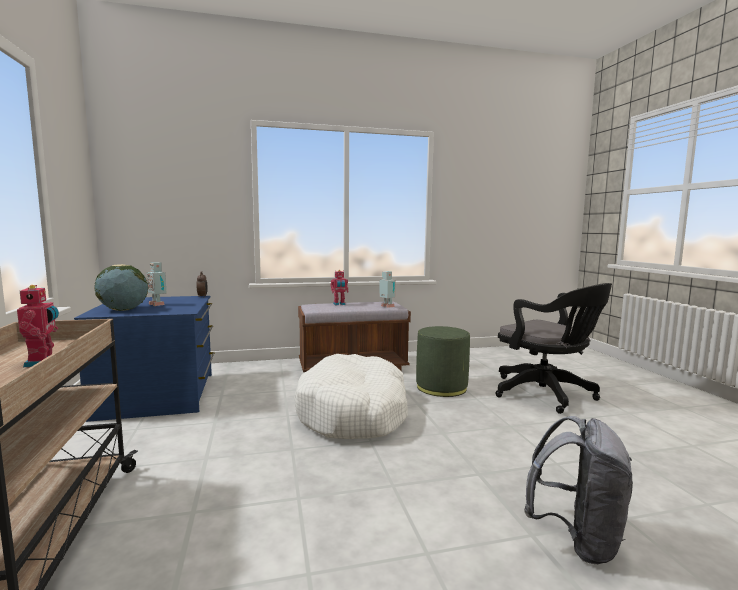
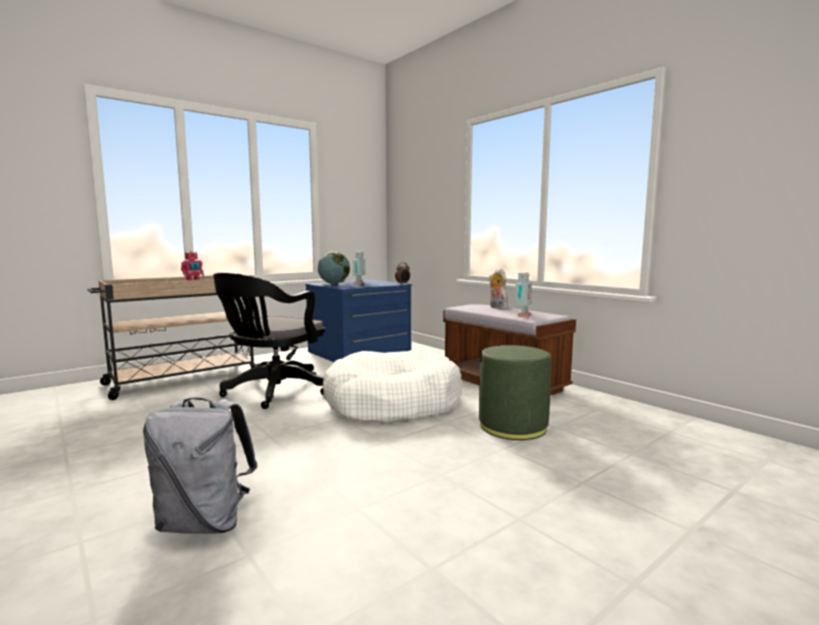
camera: 65 degrees right, 0 degrees up
toy robot [330,270,348,305] -> plush toy [489,269,508,309]
black office chair [495,283,612,414] -> black office chair moved to [213,273,325,409]

